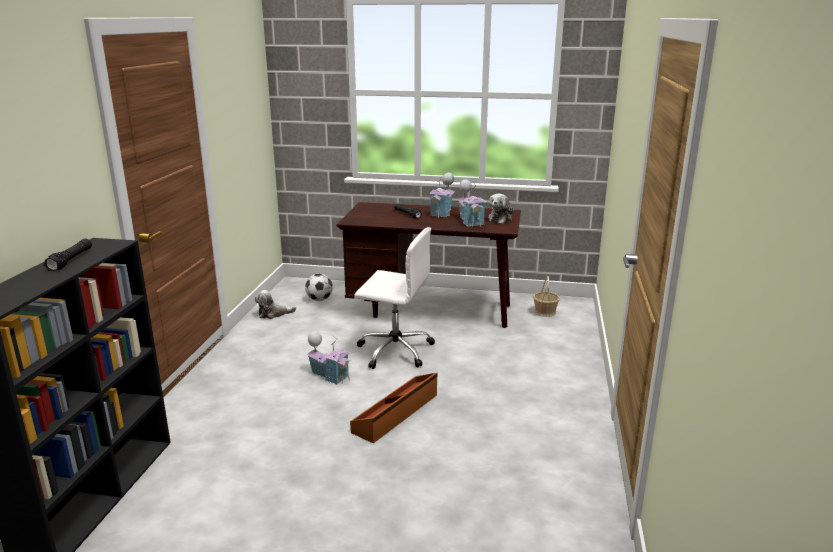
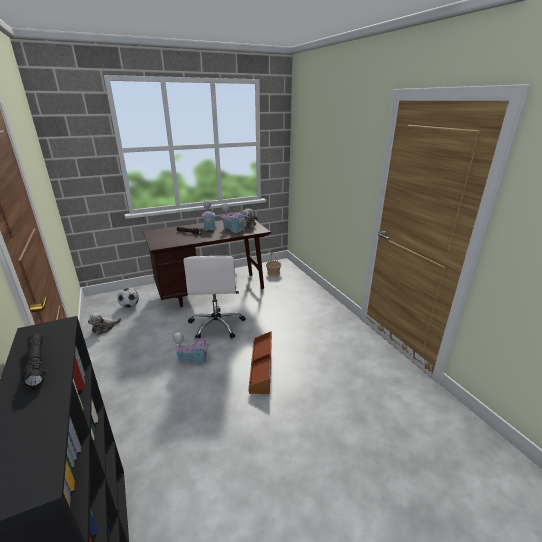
camera: 35 degrees left, 5 degrees up
white office chair [354,227,435,369] -> white office chair turned 105 degrees clockwise [183,256,245,339]

